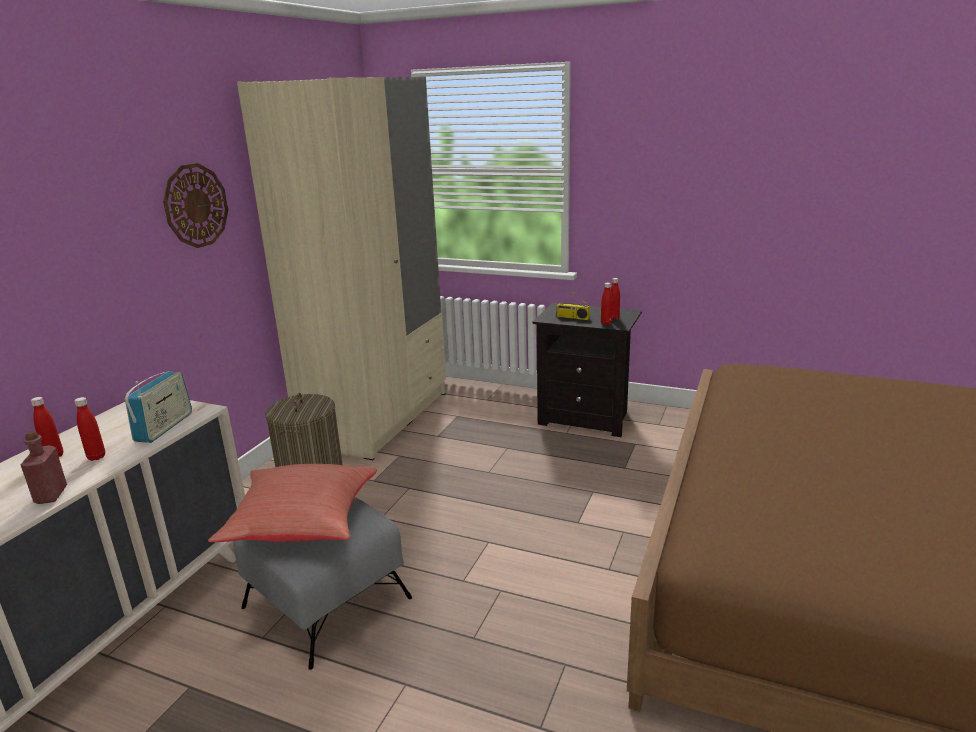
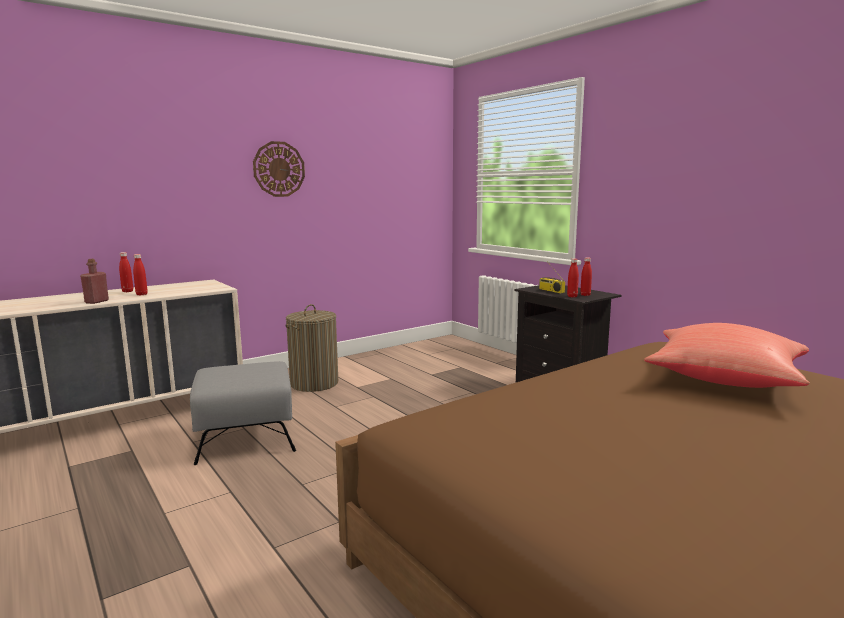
camera: 30 degrees right, 10 degrees down
radio [125,371,192,443] -> none
red pillow [208,464,377,542] -> red pillow moved to [644,323,810,388]
beige wardrobe [237,77,446,460] -> none

